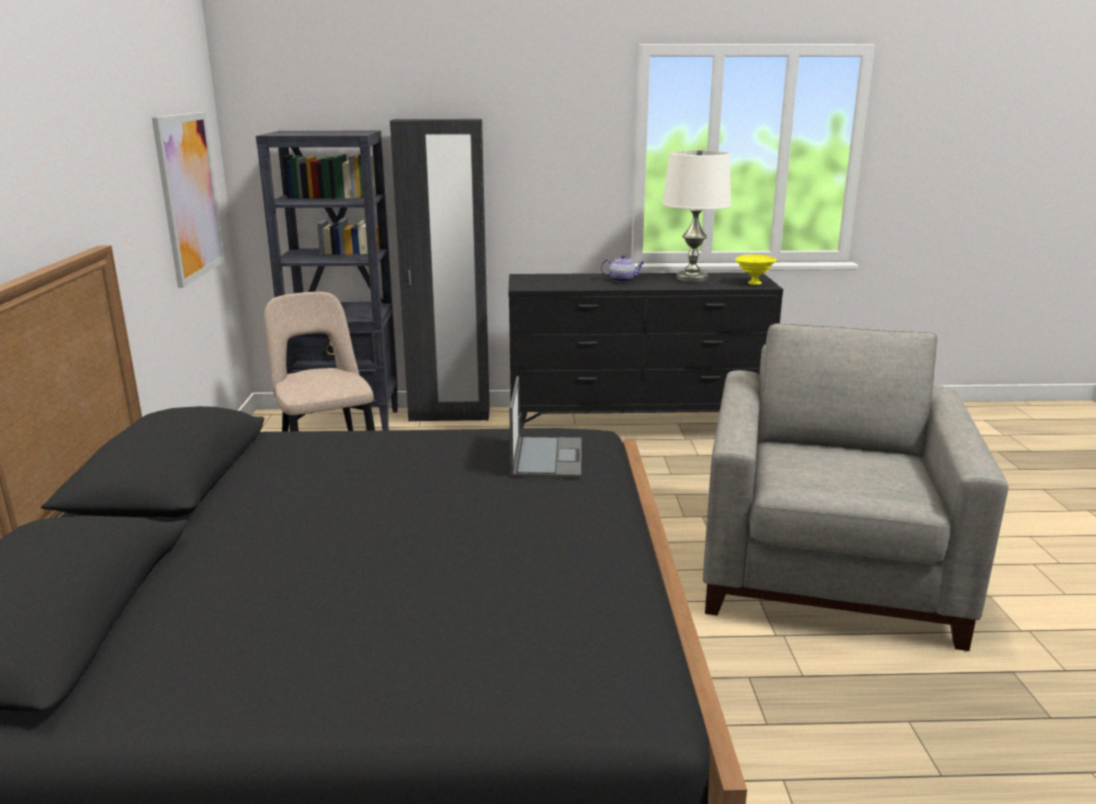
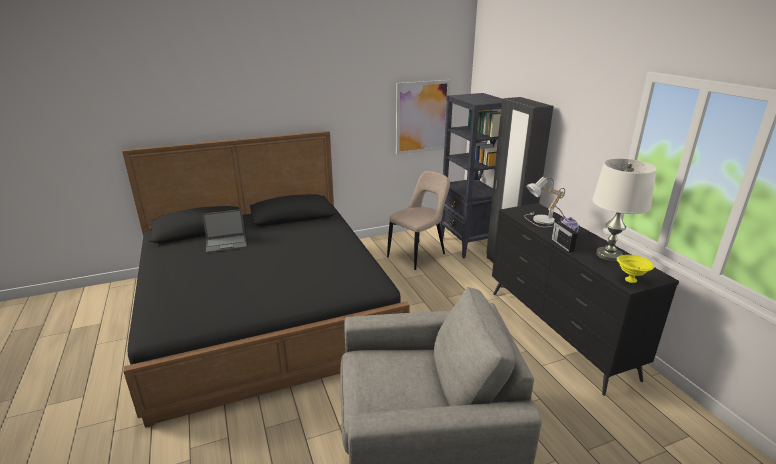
camera: 70 degrees right, 5 degrees up
laptop [509,376,581,478] -> laptop moved to [202,209,247,253]
none -> table lamp [524,177,565,228]
none -> radio [552,221,578,252]

